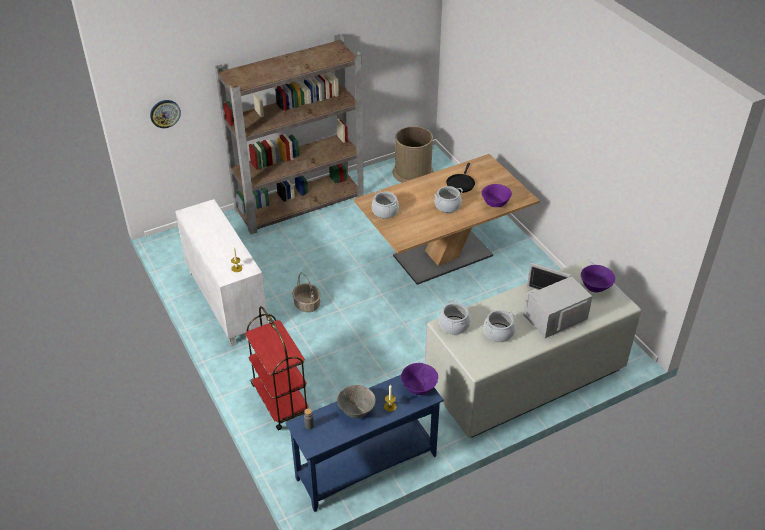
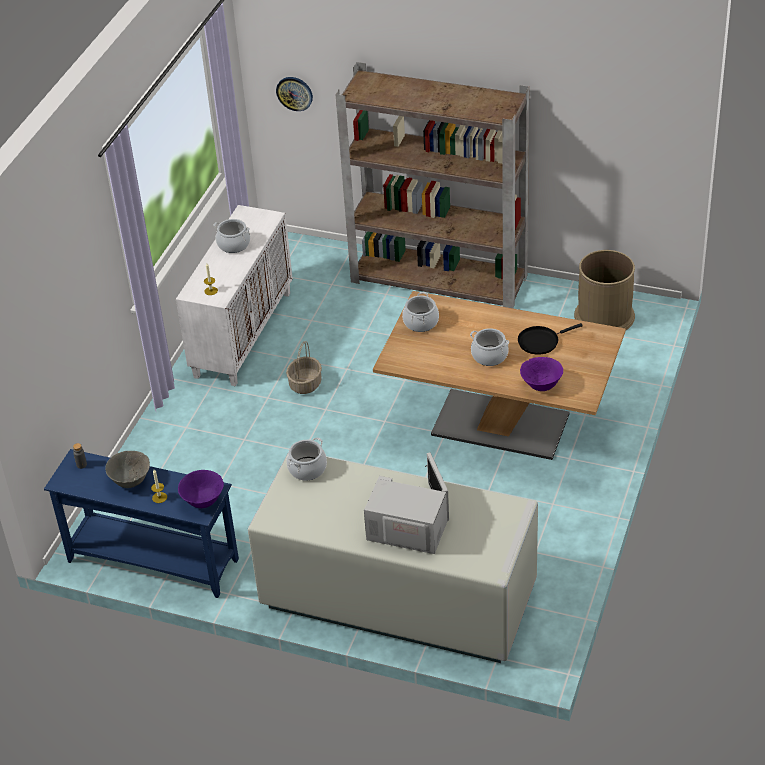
camera: 50 degrees right, 0 degrees up
red cart [245,306,309,430] -> none
cooking pot [483,310,516,342] -> cooking pot moved to [213,219,250,253]
purple bowl [581,265,615,292] -> none

